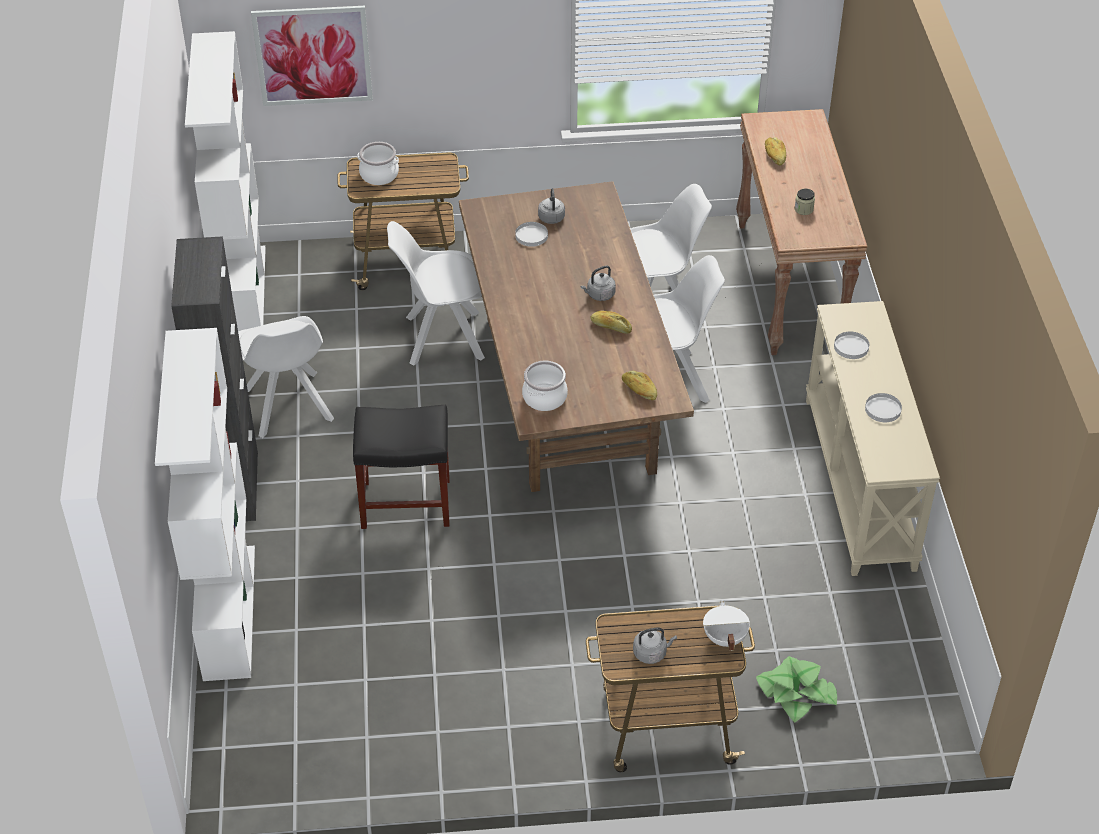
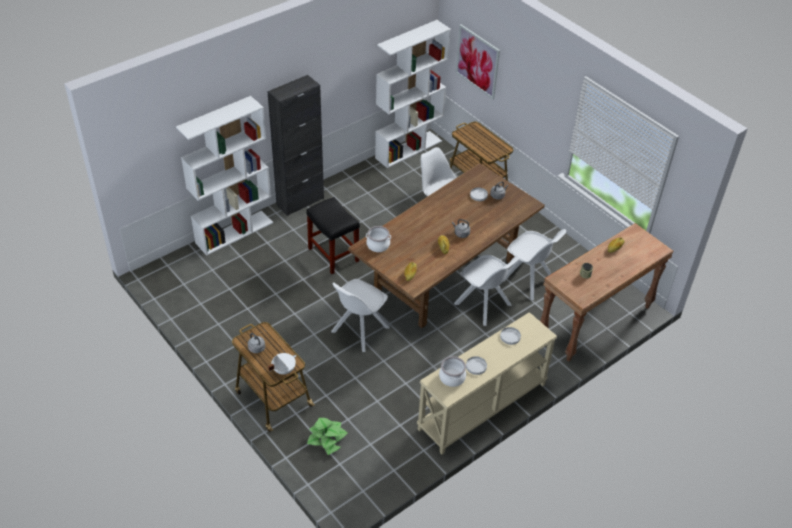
camera: 55 degrees right, 0 degrees up
white chair [238,316,334,438] -> white chair moved to [331,279,390,352]
cooking pot [357,142,399,185] -> cooking pot moved to [439,356,466,387]

